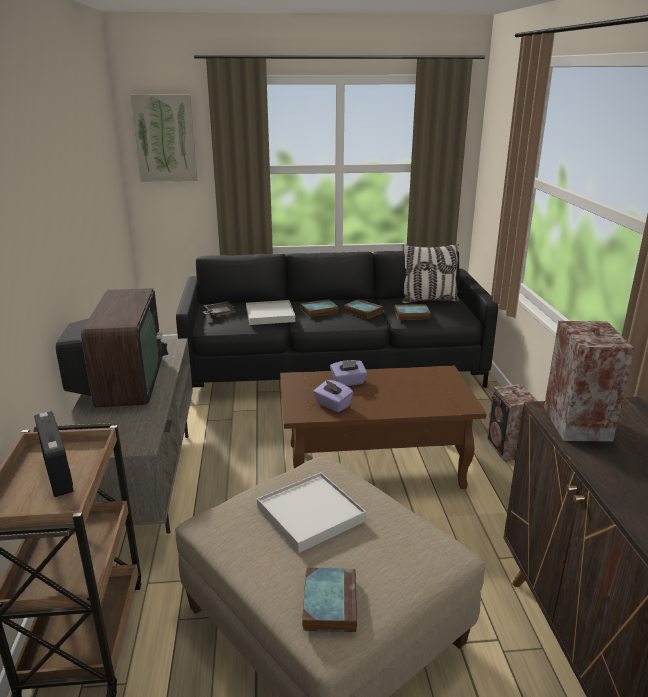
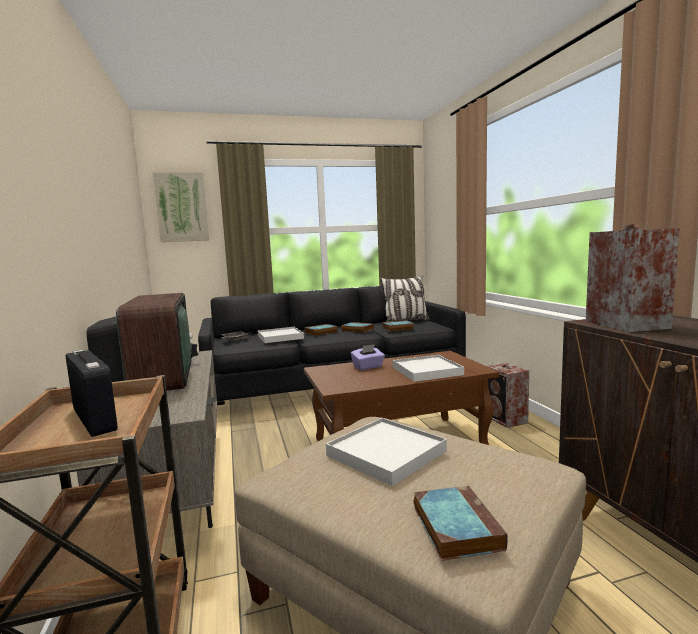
camera: 10 degrees left, 15 degrees down
purple tissue box [313,379,353,412] -> none
none -> white tray [393,355,464,382]

